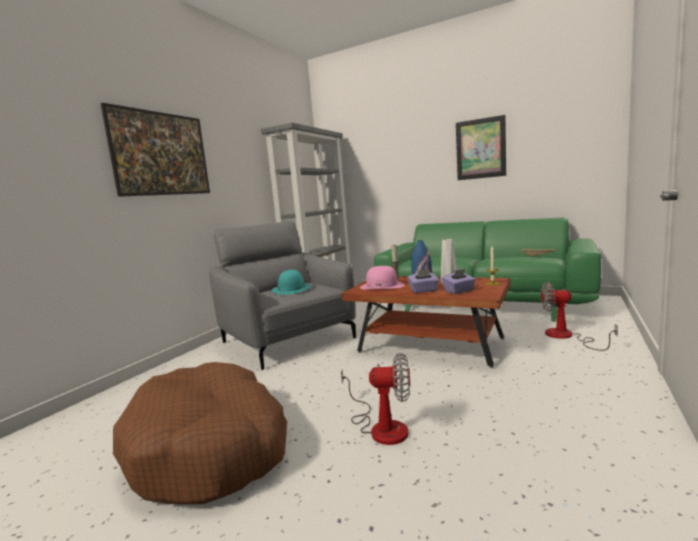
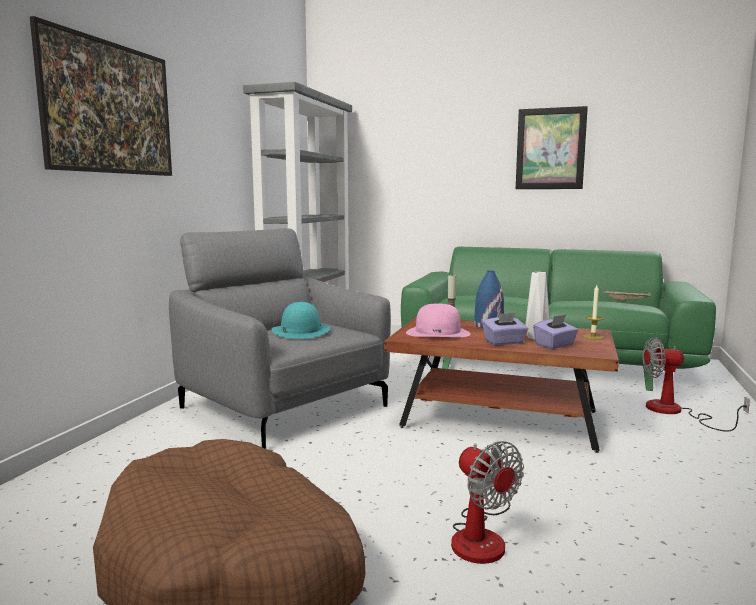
camera: 10 degrees left, 0 degrees up
fan [341,353,410,445] -> fan turned 60 degrees clockwise [451,441,524,564]

